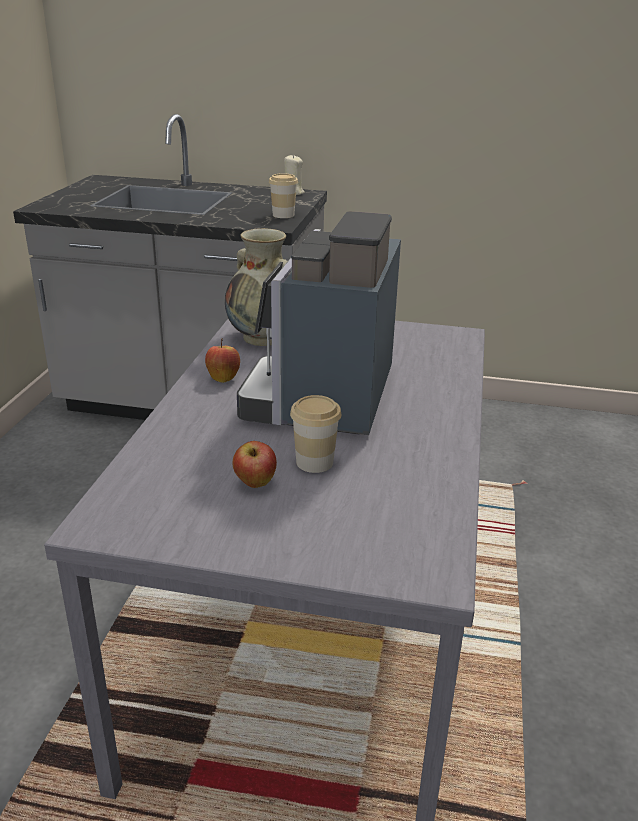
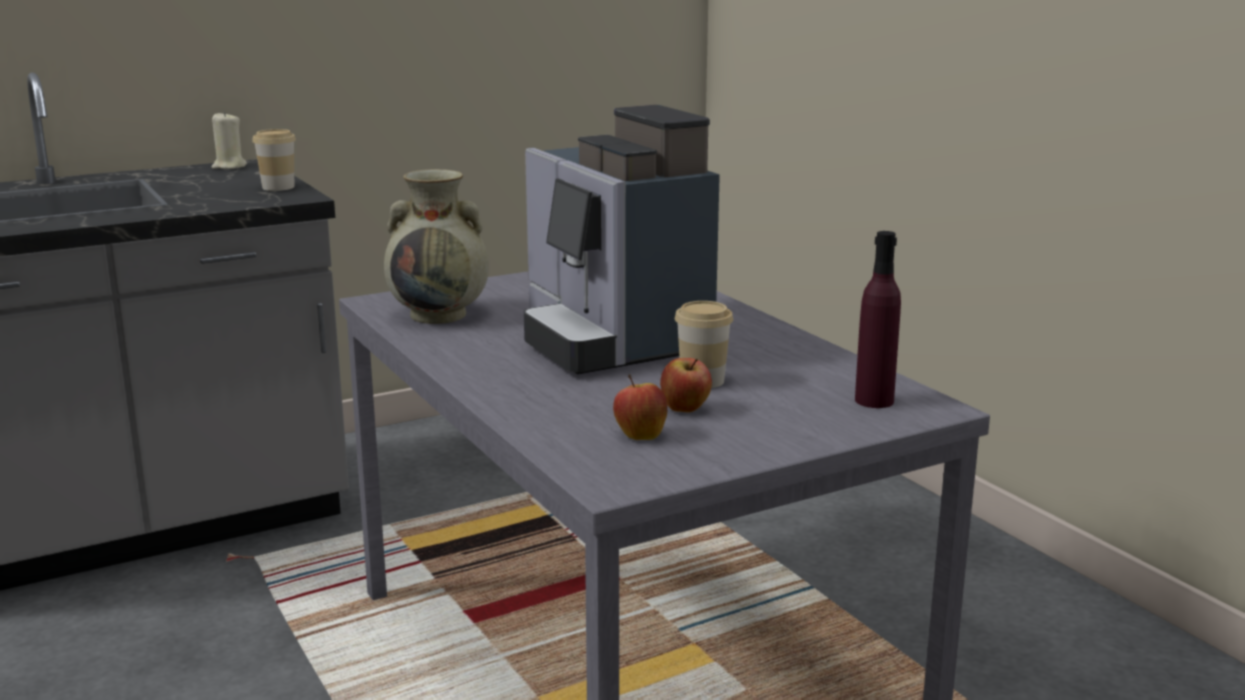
camera: 40 degrees left, 10 degrees down
apple [205,338,240,383] -> apple moved to [613,374,667,440]
none -> purple bottle [855,231,901,408]

